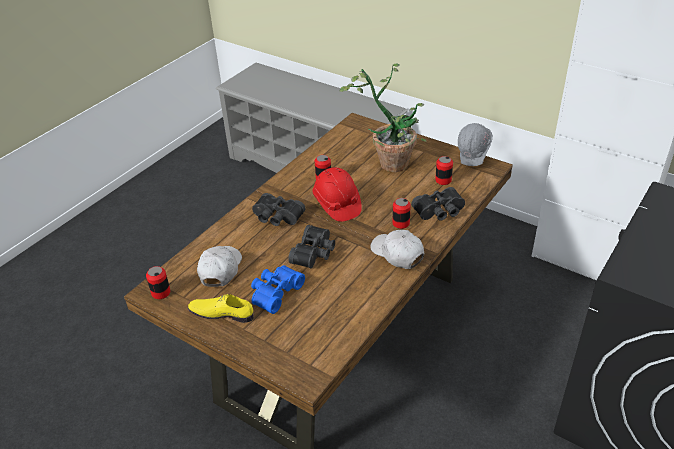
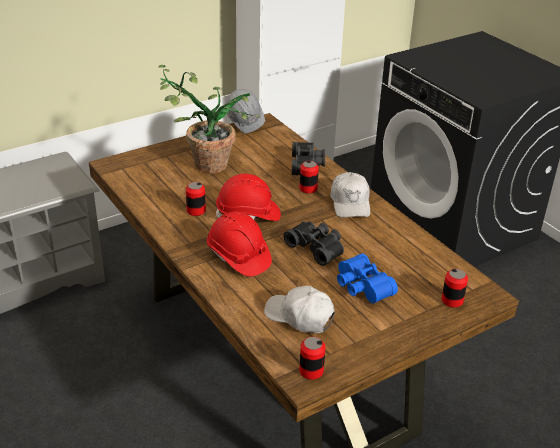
camera: 70 degrees left, 5 degrees down
yellow shoe [188,294,254,323] -> none
black binoculars [252,193,306,226] -> red hard hat [207,212,272,277]
white cap [370,230,424,269] -> white cap turned 75 degrees counterclockwise [330,172,370,218]
can [435,156,453,185] -> can moved to [441,269,468,307]

